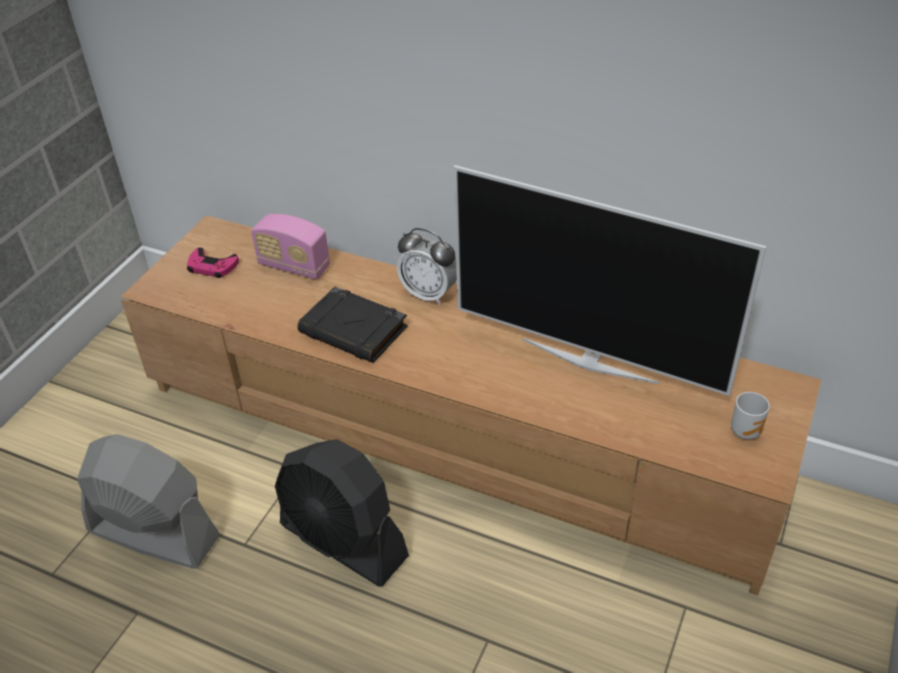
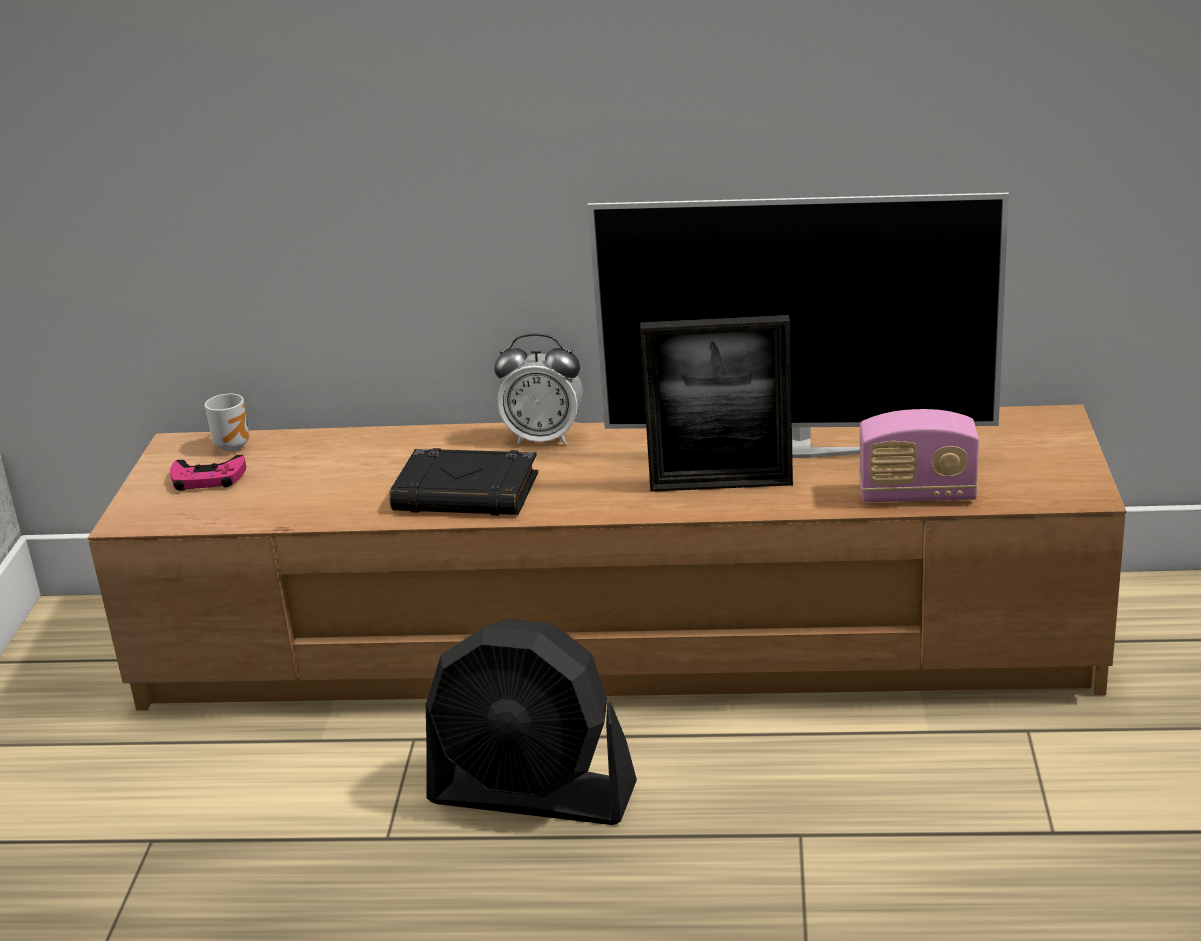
camera: 20 degrees left, 15 degrees down
grey fan [77,434,220,569] -> none
radio [251,214,330,280] -> radio moved to [859,409,979,503]
mug [731,392,770,440] -> mug moved to [205,394,249,452]
none -> picture frame [640,315,793,492]

